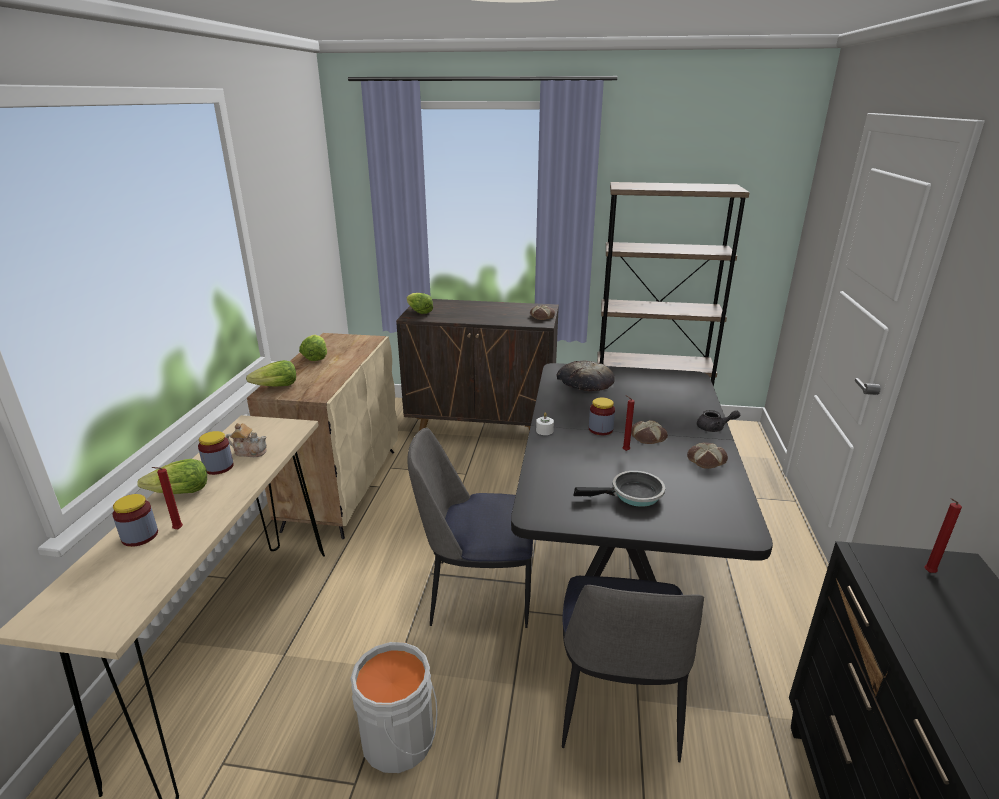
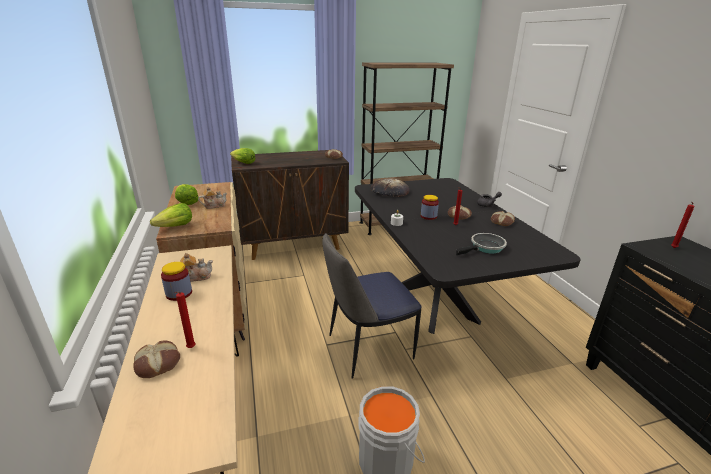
camera: 25 degrees left, 0 degrees up
jar [112,494,158,547] -> bread [133,341,180,378]
lettuce [137,459,207,494] -> none
chair [562,576,704,763] -> none
none -> teapot [198,187,227,209]

